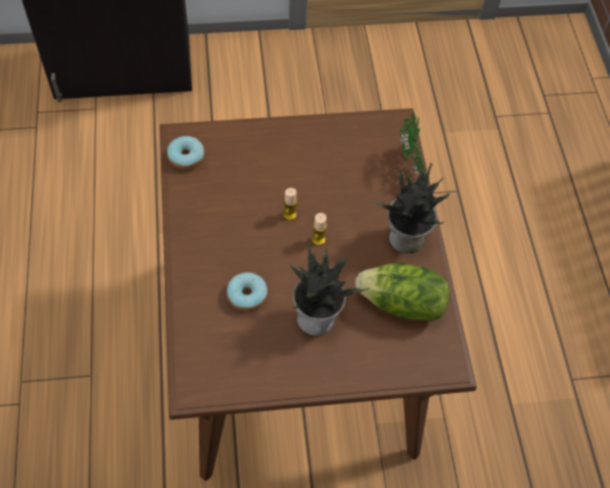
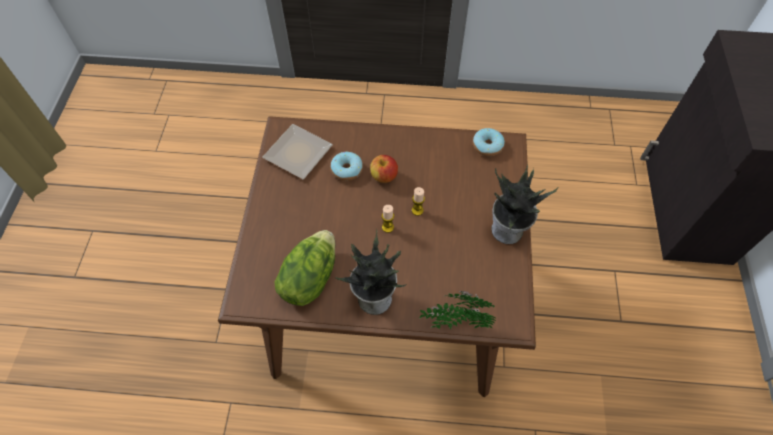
camera: 105 degrees right, 0 degrees up
potted plant [289,240,369,336] -> potted plant moved to [491,164,558,244]
none -> plate [262,124,333,179]
none -> apple [370,155,398,183]

